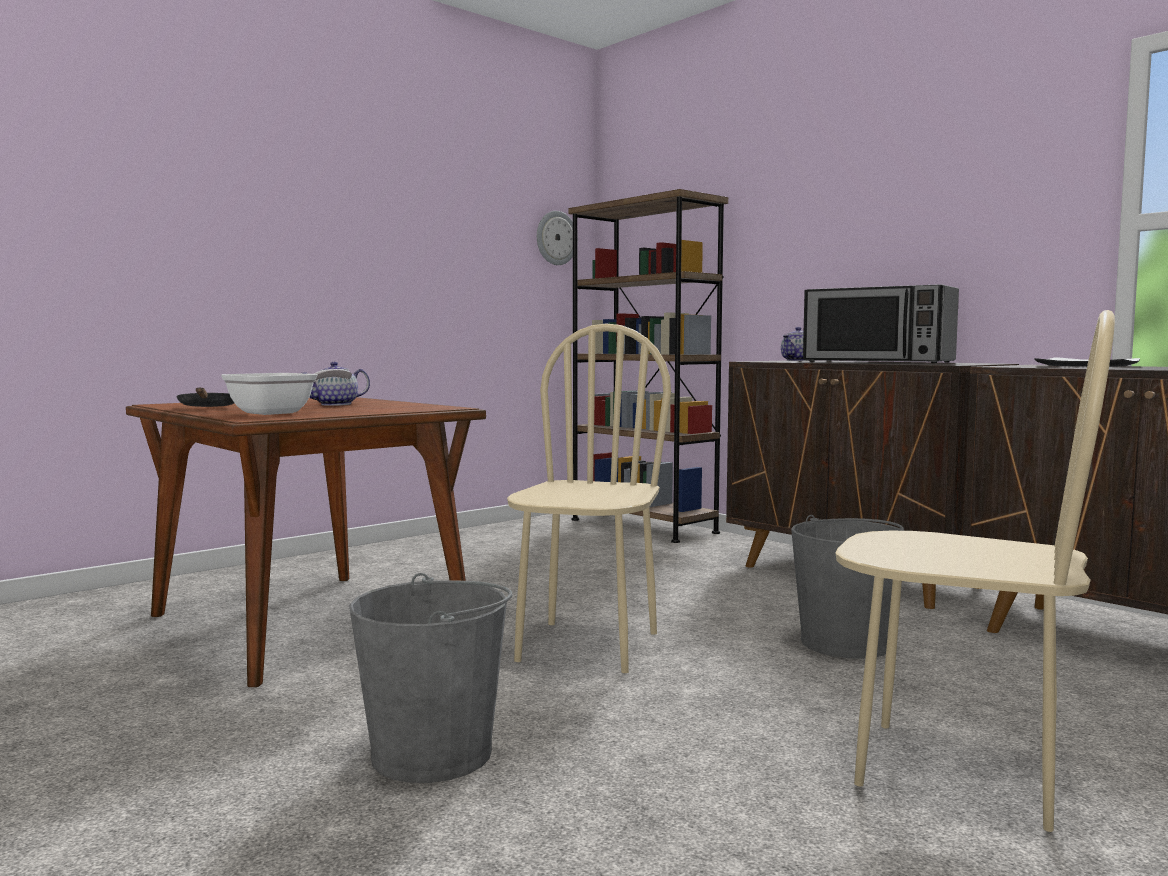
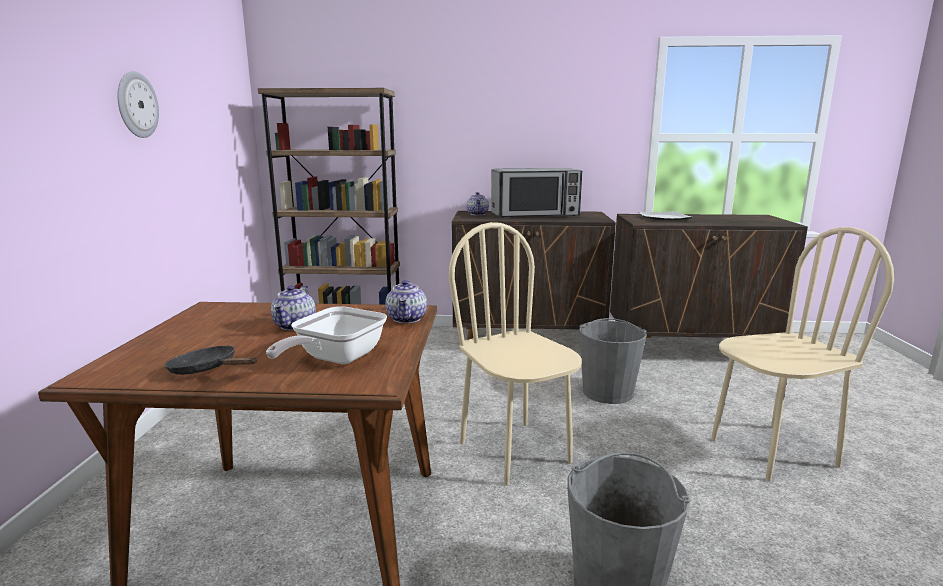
camera: 45 degrees left, 10 degrees up
frying pan [221,369,352,415] -> frying pan turned 150 degrees counterclockwise [266,306,387,364]
wall clock [537,211,578,265] -> wall clock moved to [118,71,159,138]
none -> teapot [385,280,427,323]

